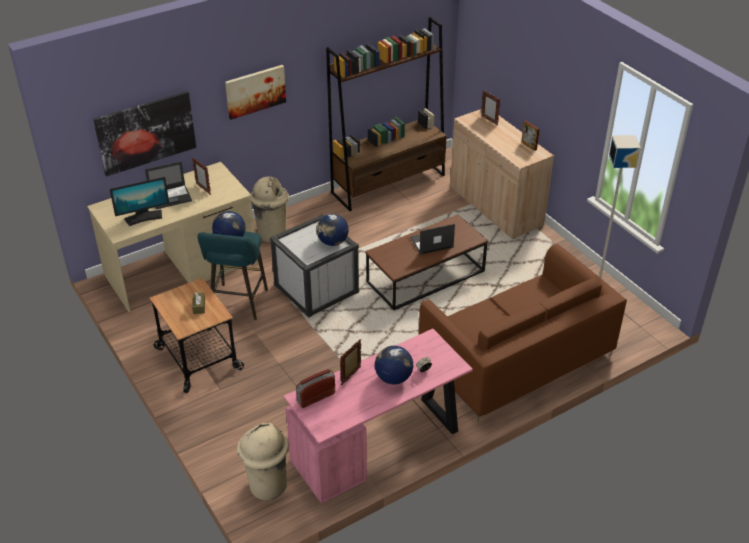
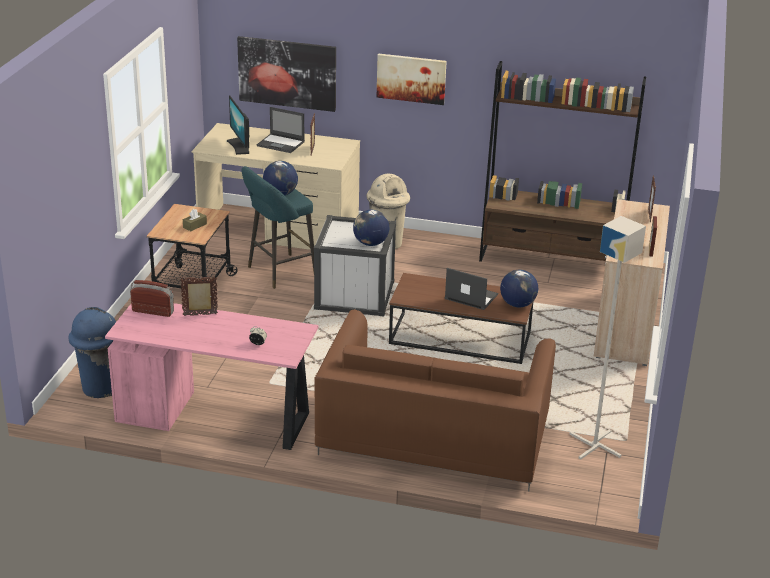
camera: 45 degrees right, 10 degrees down
monitor [110,177,170,226] -> monitor turned 45 degrees clockwise [227,95,249,155]
beige trash can [237,423,289,500] -> blue trash can [69,307,116,398]
globe [375,346,413,384] -> globe moved to [500,270,538,307]

